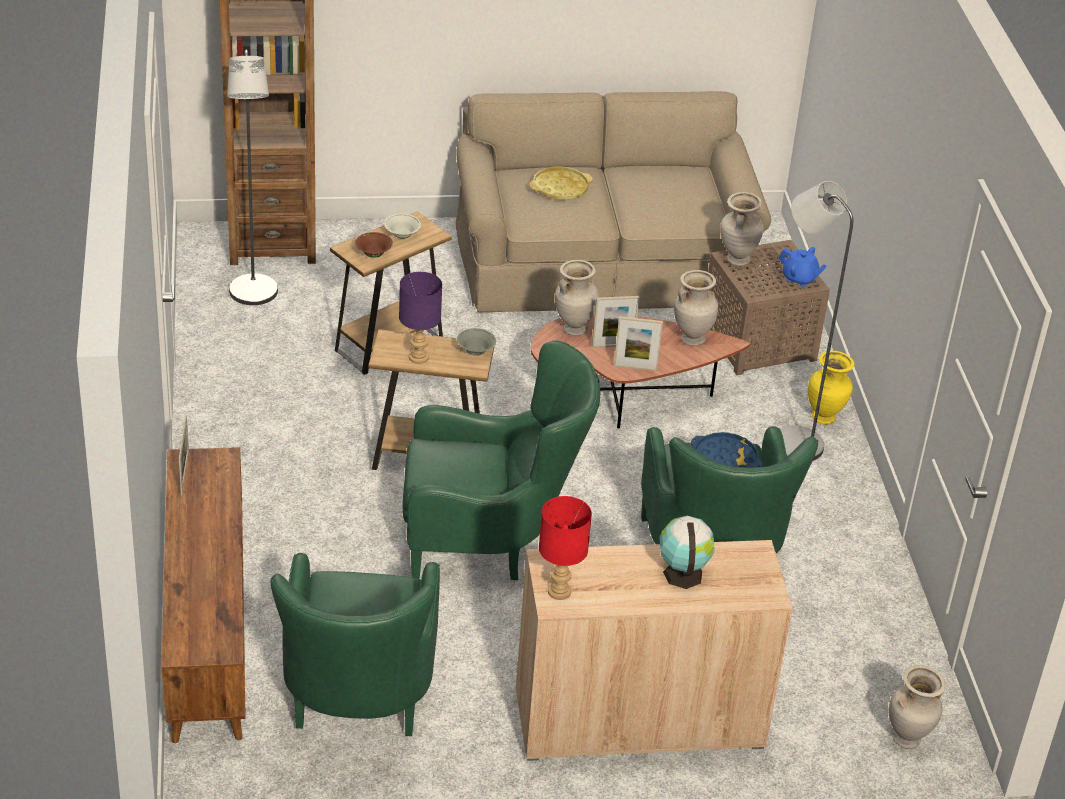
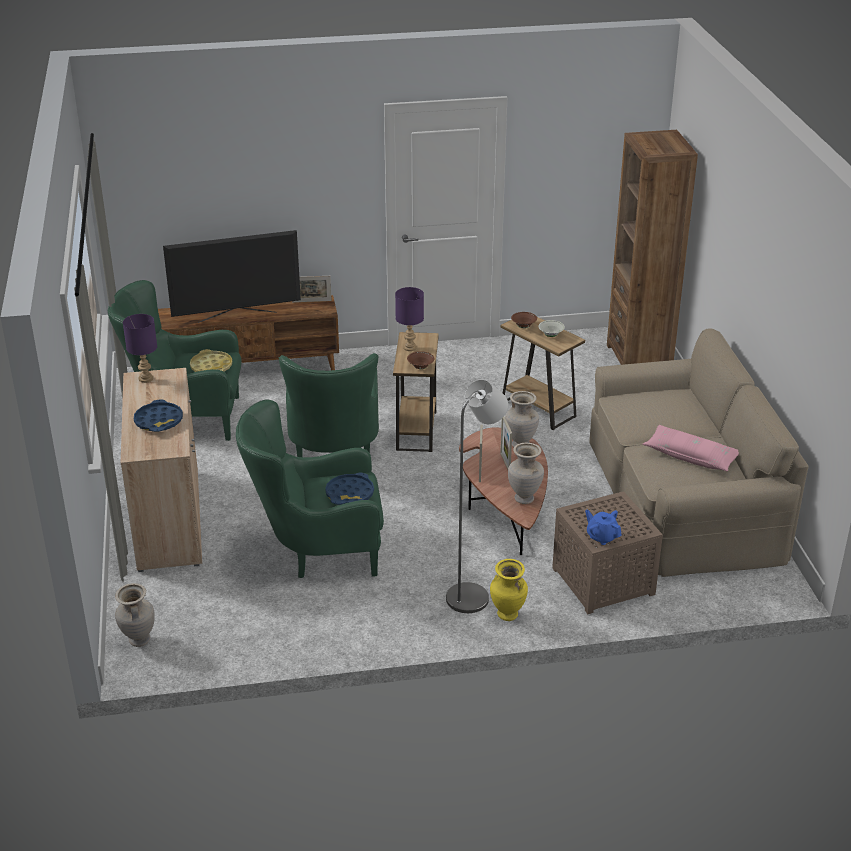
camera: 90 degrees right, 5 degrees down
grey floor lamp [227,50,278,305] -> none
grey bowl [457,328,496,356] -> brown bowl [407,351,434,369]
yellow tray [529,166,593,200] -> yellow tray moved to [190,349,232,372]
red table lamp [539,496,592,600] -> purple table lamp [123,314,157,383]
globe [659,516,715,589] -> blue tray [134,400,183,432]
beige vase [720,192,764,266] -> none
blue teapot [779,247,827,287] -> blue teapot turned 105 degrees clockwise [585,510,622,545]
none -> television [163,230,301,323]
none -> pink pillow [642,425,739,471]

